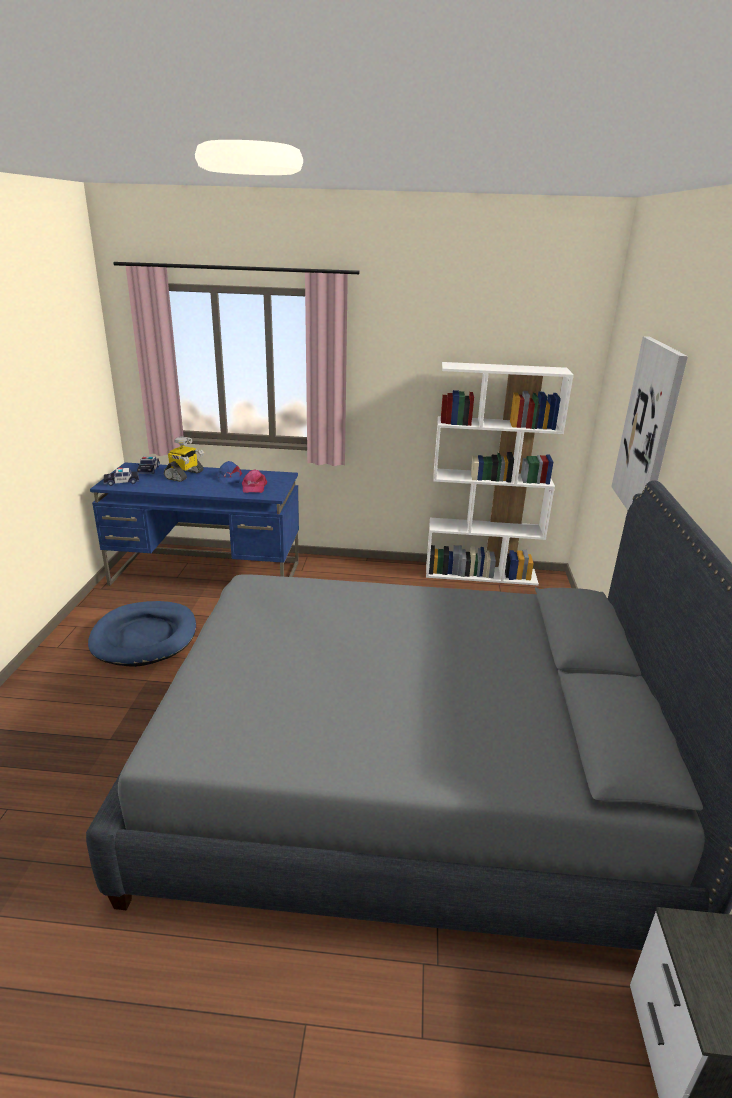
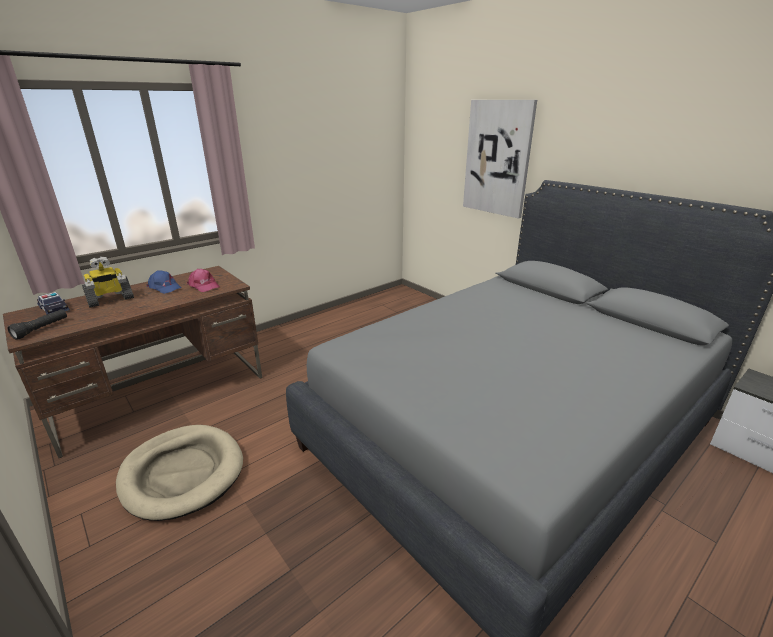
camera: 45 degrees left, 0 degrees up
blue dog bed [88,601,196,667] -> beige dog bed [116,425,243,521]
blue desk [90,462,299,586] -> brown desk [3,266,262,458]
toy car [103,467,139,486] -> black flashlight [8,309,67,339]
toy robot [164,436,204,482] -> toy robot turned 75 degrees clockwise [82,256,134,308]
white bookcase [426,362,574,585] -> none

